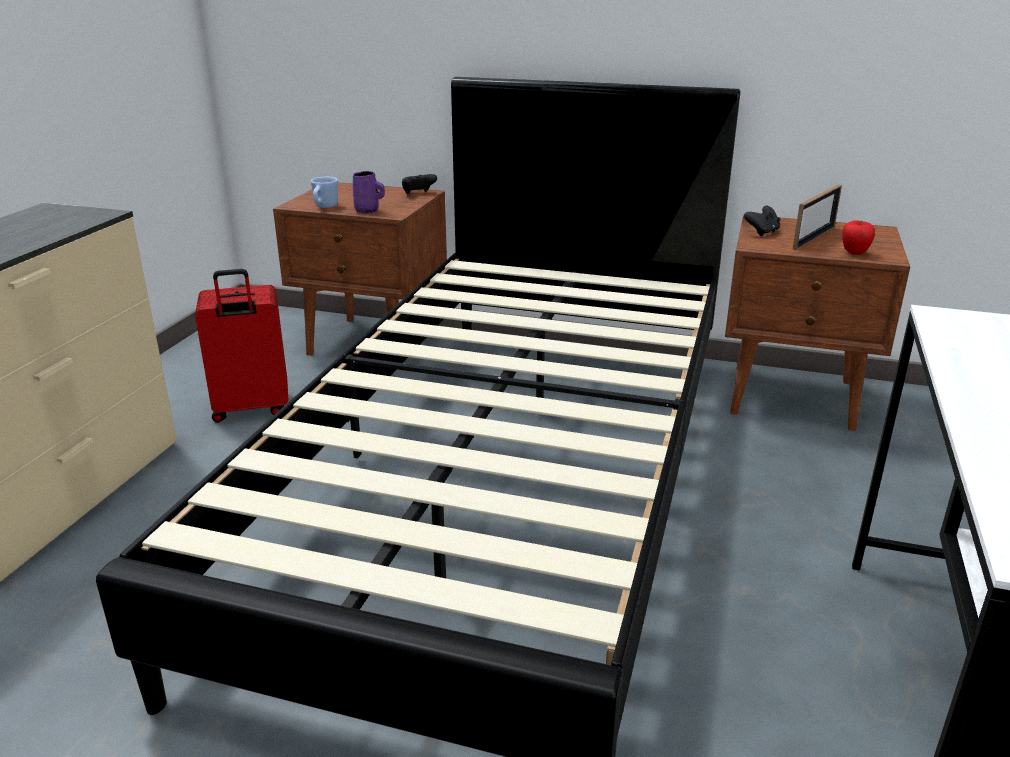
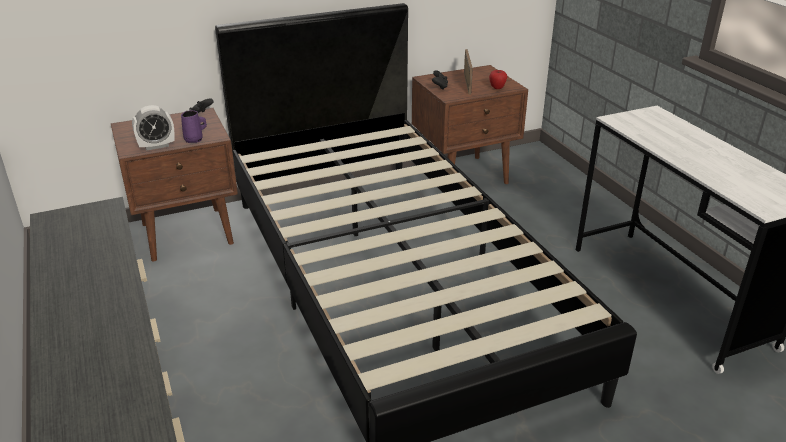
camera: 40 degrees left, 5 degrees up
red suitcase [195,269,288,423] -> none
blue mug [311,177,338,208] -> alarm clock [132,105,175,151]

